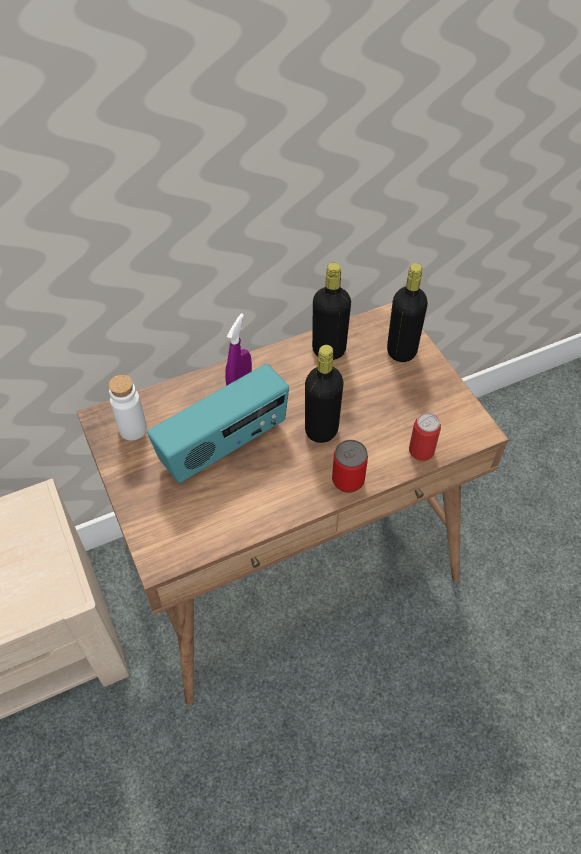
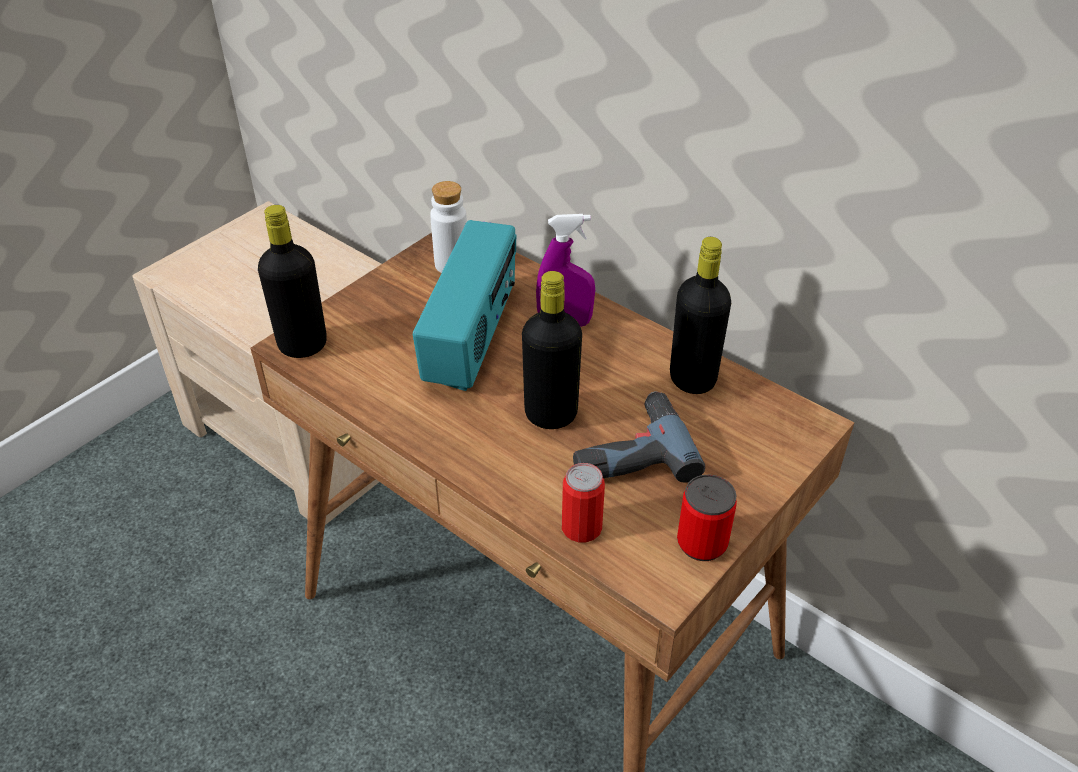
camera: 65 degrees right, 10 degrees down
radio [147,364,289,483] -> radio turned 105 degrees counterclockwise [413,220,516,391]
can [332,440,368,493] -> can moved to [677,475,737,561]
black bottle [387,263,428,362] -> black bottle moved to [258,205,327,358]
none -> power drill [573,392,705,483]

